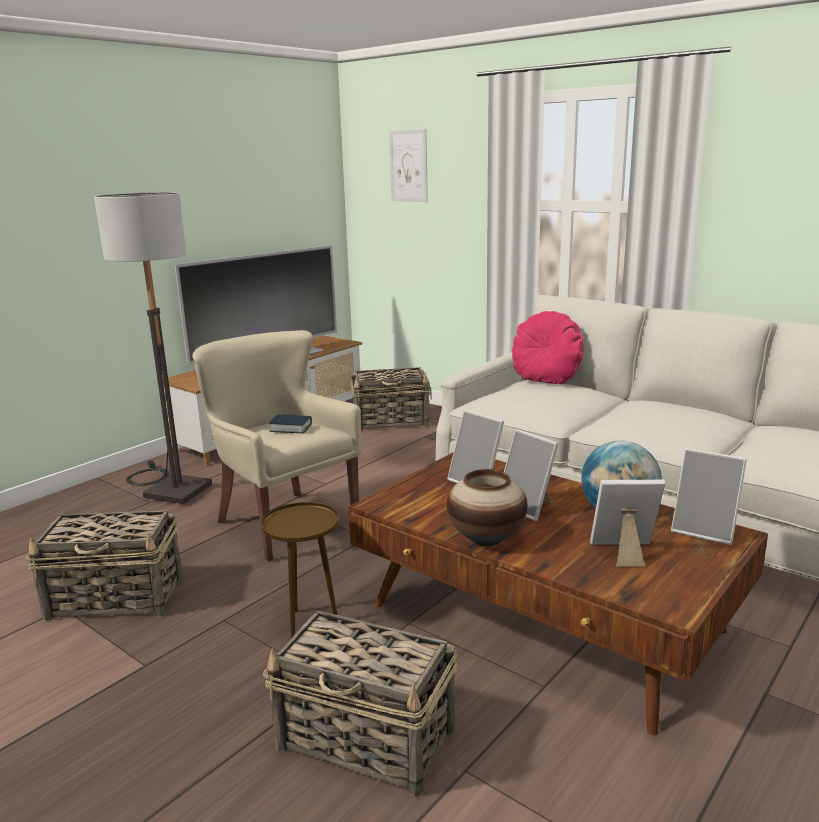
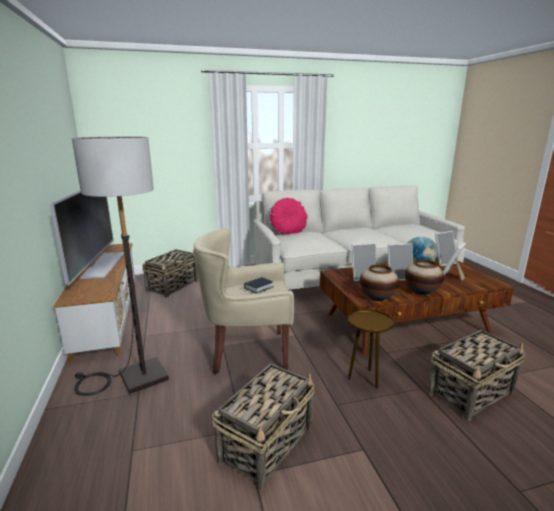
camera: 55 degrees left, 0 degrees up
picture [389,129,428,202] -> none
none -> vase [360,264,399,301]

